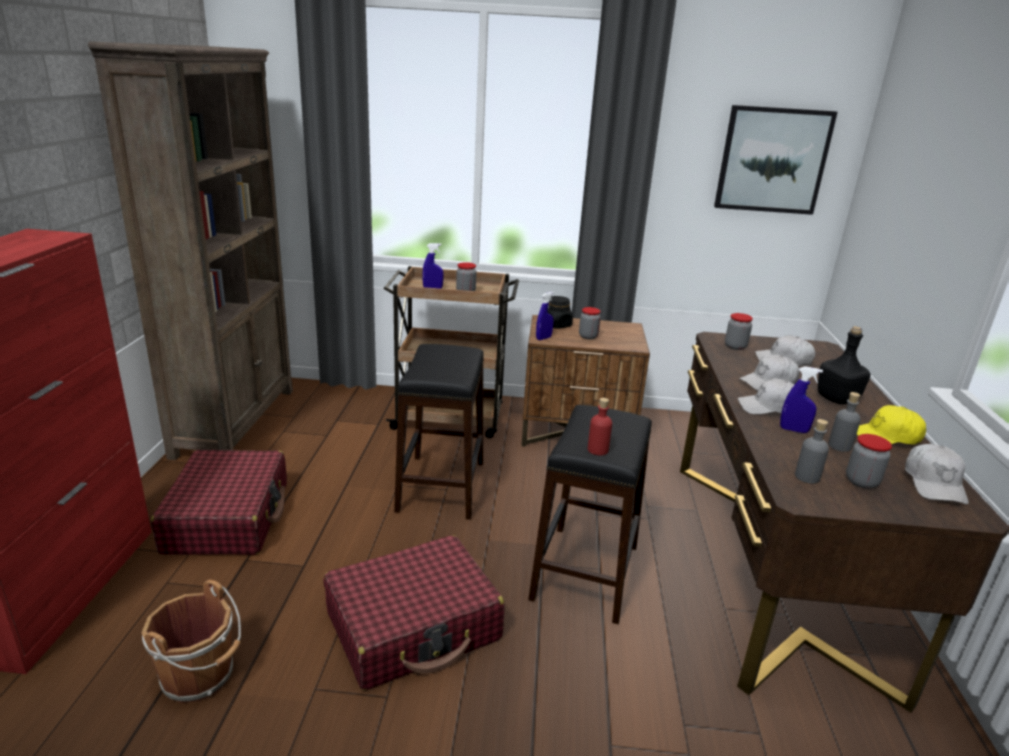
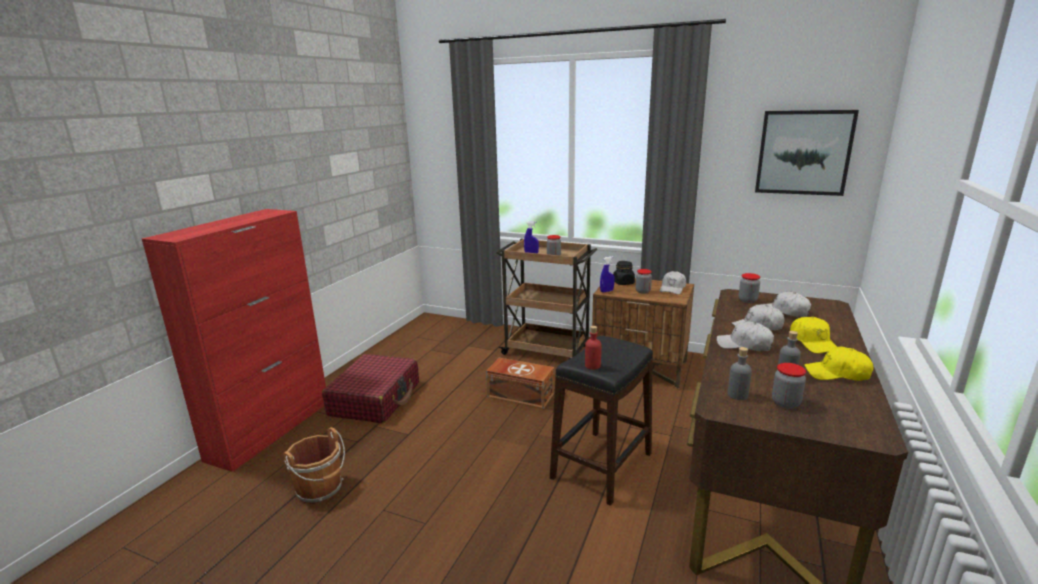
camera: 20 degrees right, 5 degrees down
brown bookcase [88,41,293,460] -> none
red suitcase [324,535,504,690] -> none
black stool [394,344,484,520] -> brown storage box [486,358,554,409]
blue spray bottle [780,366,823,433] -> none
black bottle [818,326,871,404] -> yellow cap [790,317,837,353]
white cap [905,444,969,504] -> white cap moved to [660,271,686,294]

